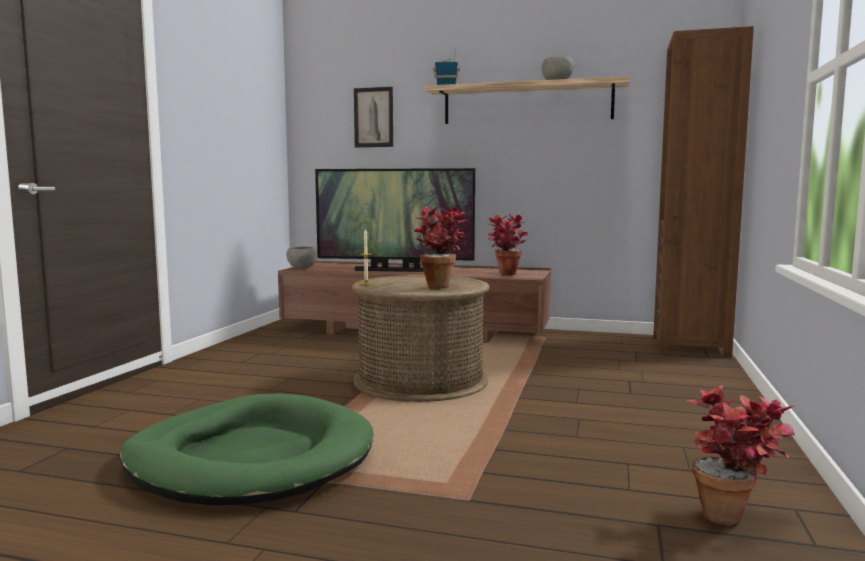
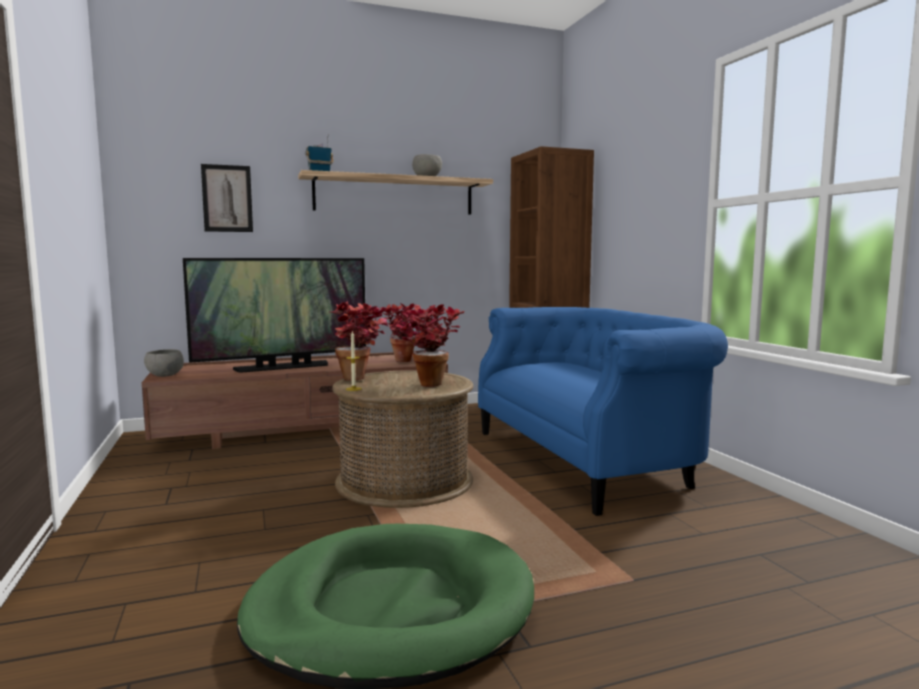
camera: 35 degrees left, 0 degrees up
potted plant [686,385,796,526] -> potted plant moved to [331,301,388,381]
none -> blue sofa [478,307,728,516]

